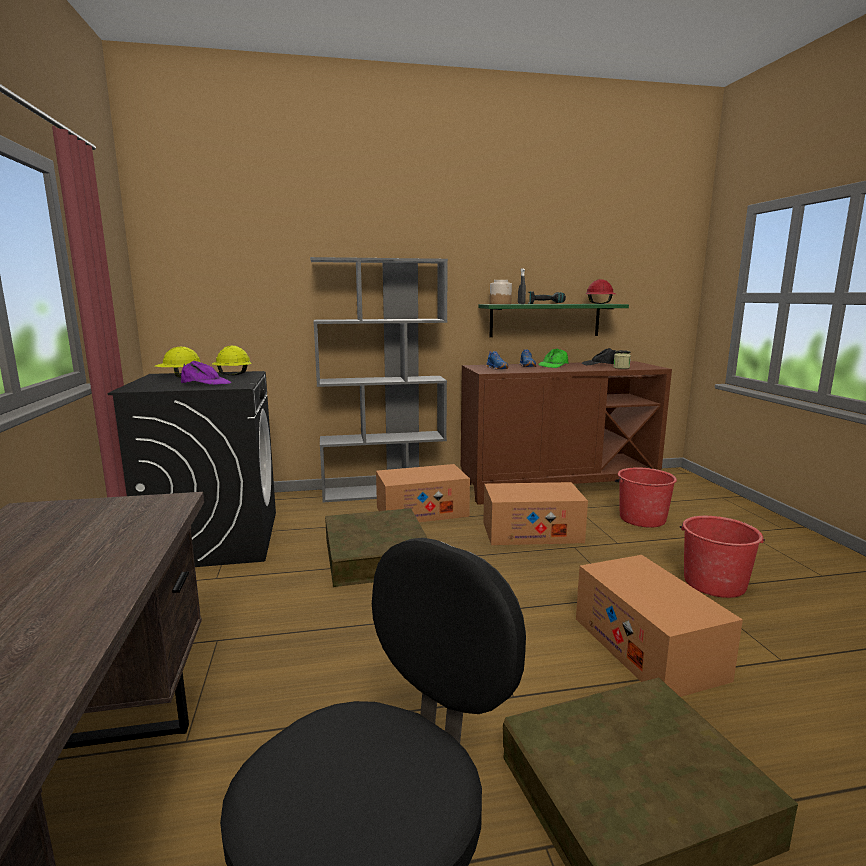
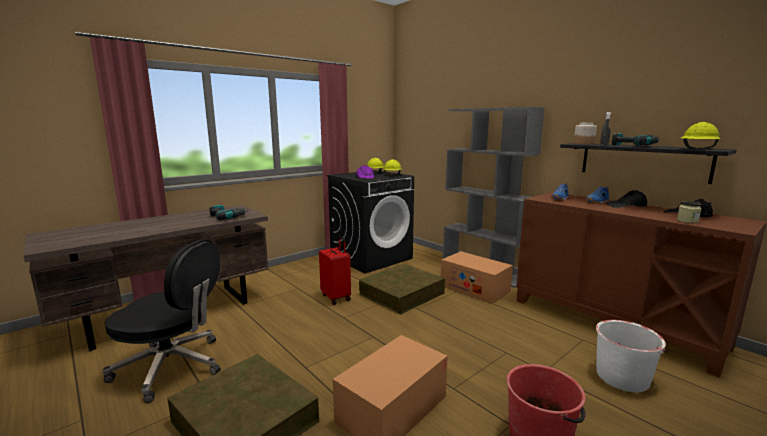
camera: 60 degrees right, 0 degrees up
green shelf [478,304,629,337] -> black shelf [560,143,736,184]
cardboard box [483,482,588,545] -> none
green cap [538,349,569,368] -> black cap [606,190,648,208]
red hard hat [586,279,615,304] -> yellow hard hat [681,122,721,149]
red bucket [615,467,677,528] -> white bucket [596,320,668,392]
none -> power drill [210,205,247,220]
none -> red suitcase [319,236,351,305]

